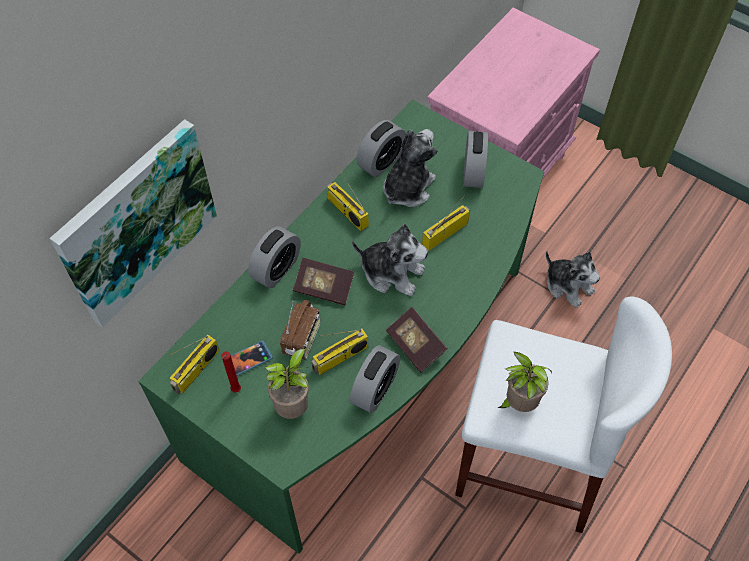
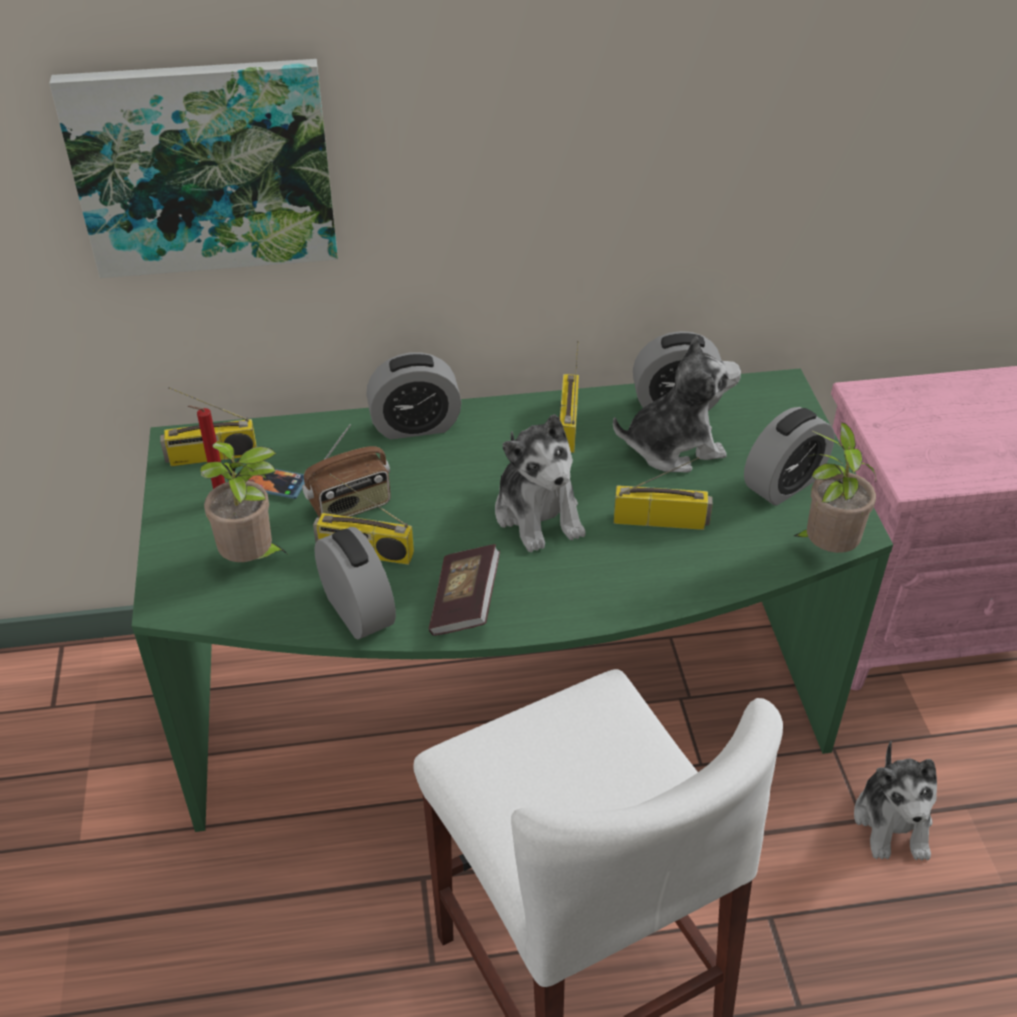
camera: 45 degrees right, 15 degrees down
book [293,258,354,305] -> none
alarm clock [350,345,400,413] -> alarm clock turned 105 degrees counterclockwise [314,527,396,640]
potted plant [498,351,552,412] -> potted plant moved to [794,422,876,553]

